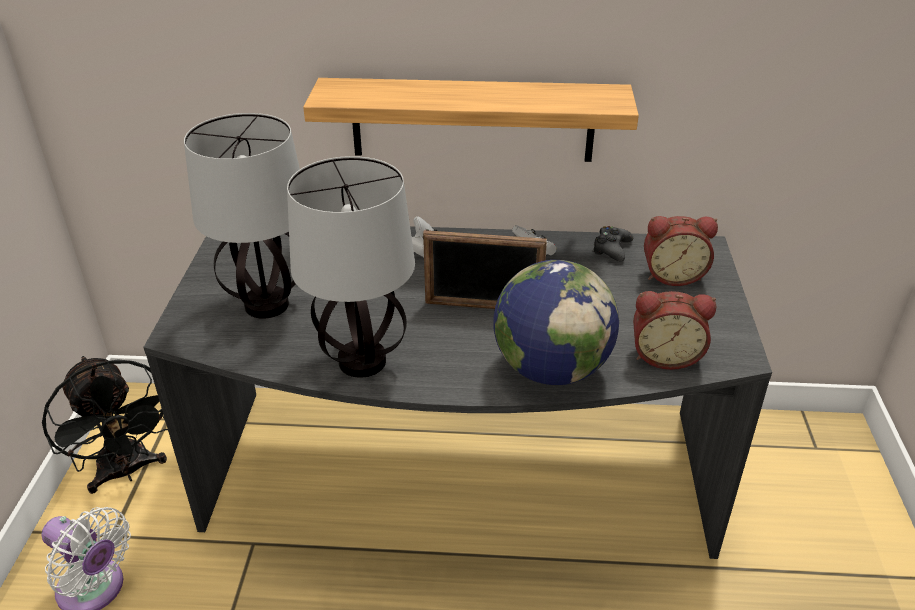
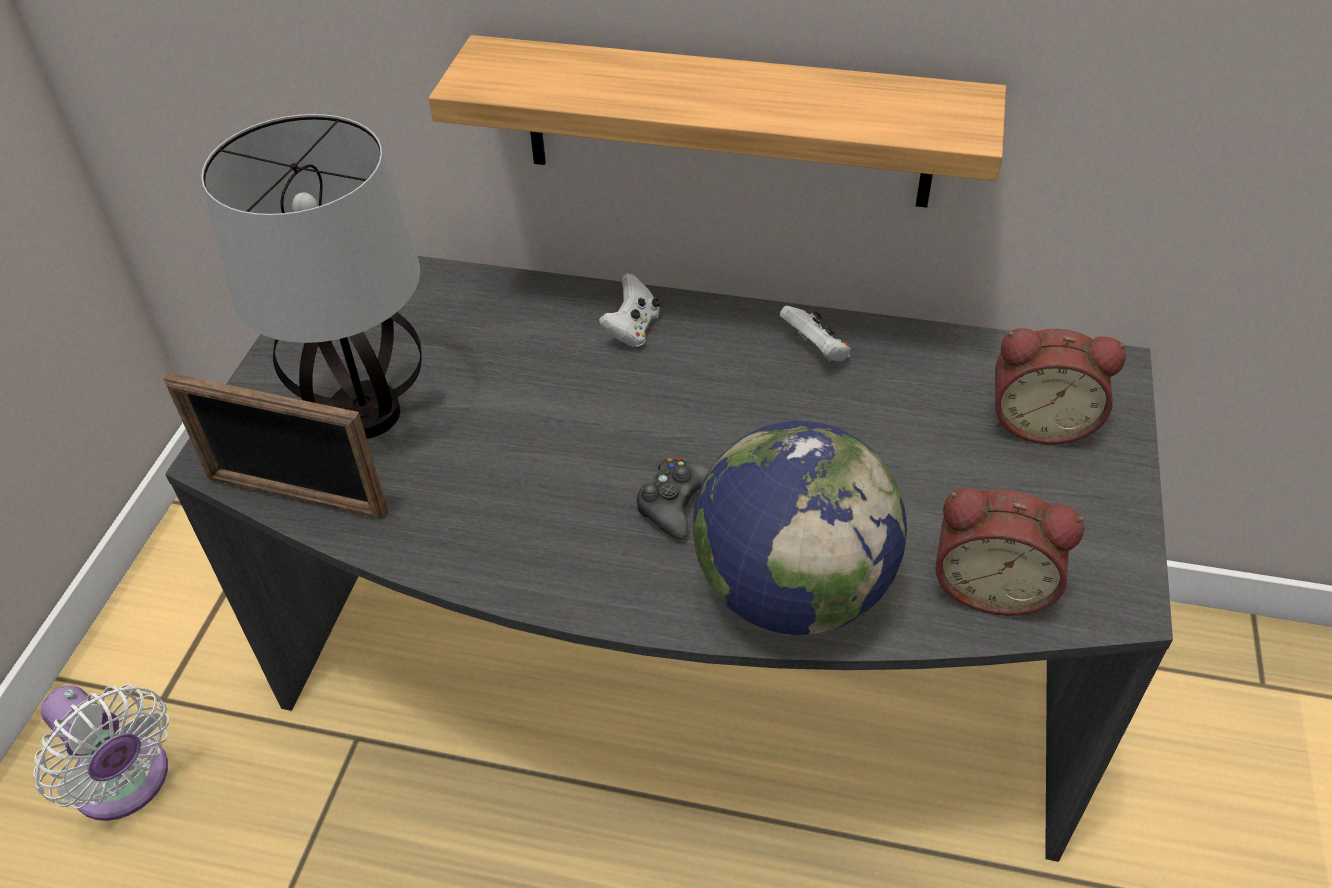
camera: 10 degrees right, 10 degrees up
black fan [42,356,168,494] -> none
table lamp [287,156,415,378] -> none
picture frame [423,230,547,309] -> picture frame moved to [163,372,389,519]
black game controller [592,226,633,262] -> black game controller moved to [636,458,710,540]

